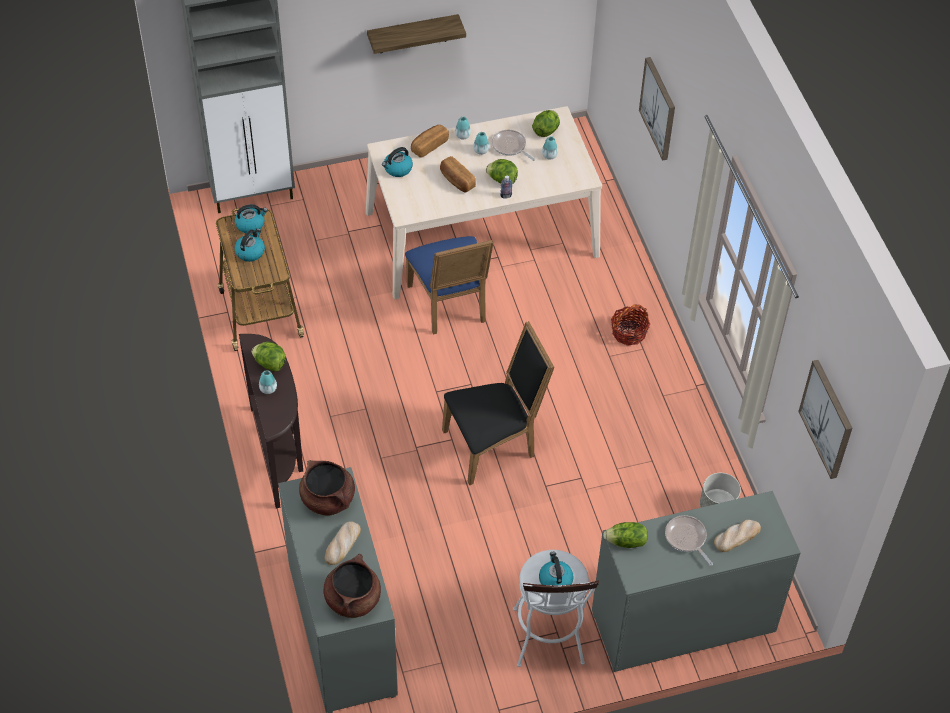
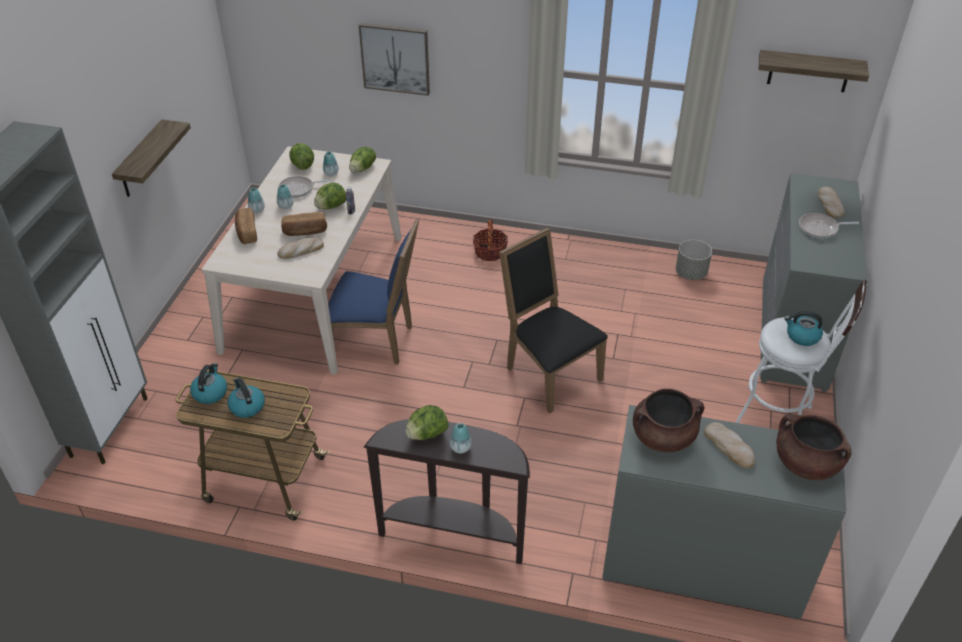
camera: 60 degrees left, 10 degrees down
kettle [382,147,413,177] -> none
black chair [442,321,555,485] -> black chair turned 45 degrees counterclockwise [499,227,608,413]
lettuce [603,522,648,548] -> lettuce moved to [349,147,376,173]
picture [798,360,852,479] -> shelf [758,50,869,92]
none -> bread [277,237,324,259]

